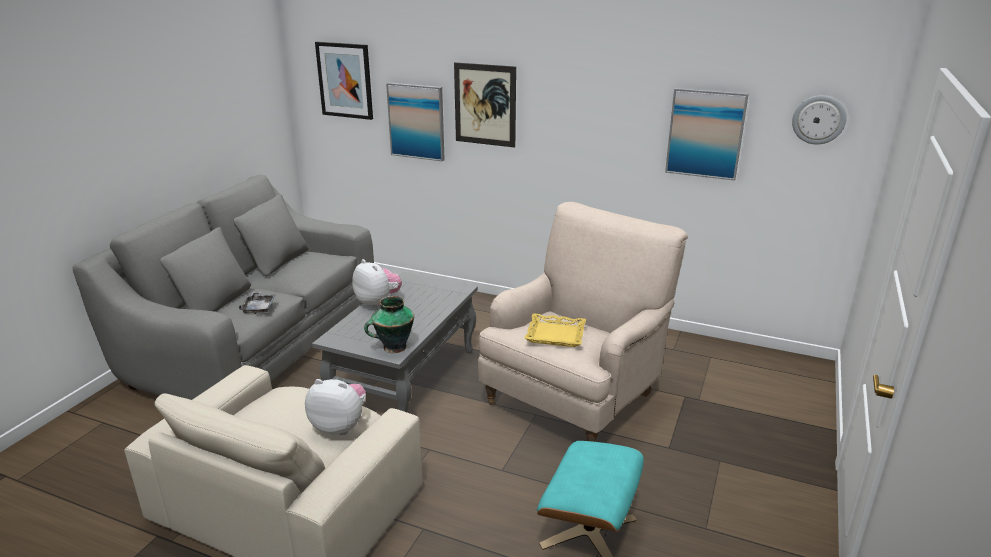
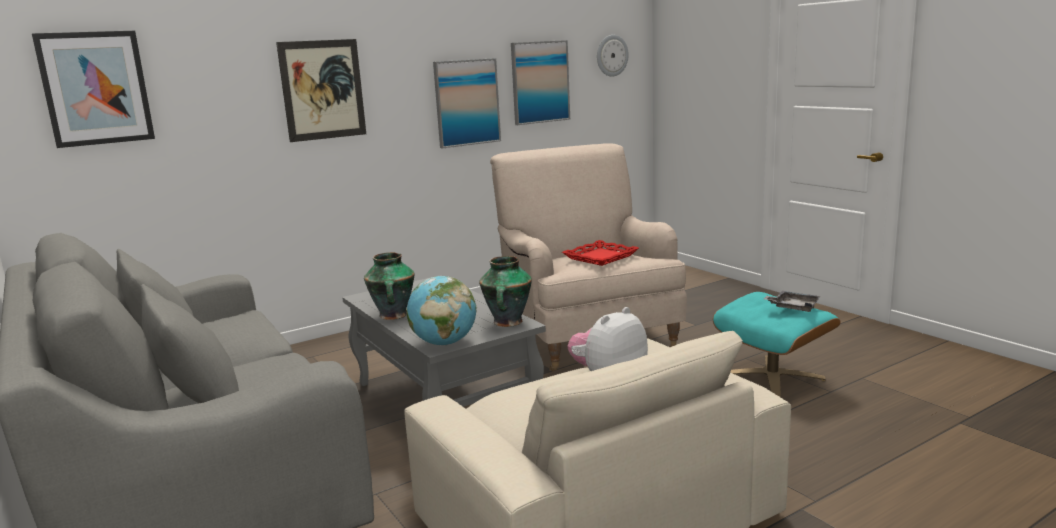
camera: 55 degrees left, 10 degrees down
grey tray [239,292,275,314] -> grey tray moved to [764,291,820,312]
plush toy [352,259,402,308] -> vase [364,252,415,320]
picture [386,83,445,161] -> picture moved to [433,58,501,148]
yellow tray [524,314,586,347] -> red tray [562,240,639,266]
none -> globe [407,276,477,345]

